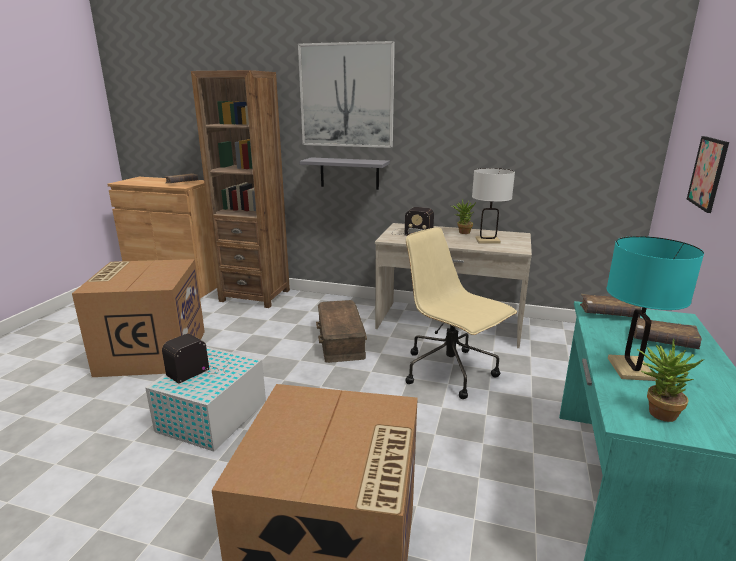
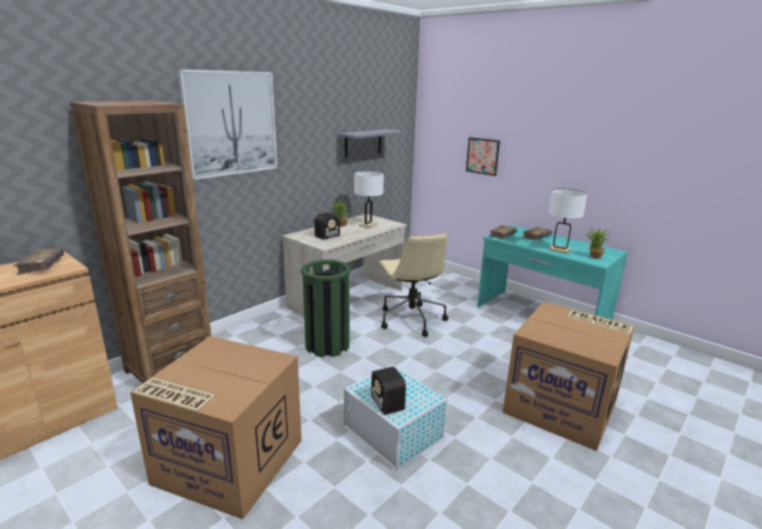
camera: 65 degrees left, 0 degrees up
grey shelf [299,157,390,190] -> grey shelf moved to [338,129,403,158]
brown storage box [316,300,367,363] -> green trash can [301,259,351,358]
beige office chair [405,227,517,399] -> beige office chair turned 90 degrees counterclockwise [379,233,448,337]
turquoise table lamp [607,236,704,381] -> white table lamp [548,188,587,254]

